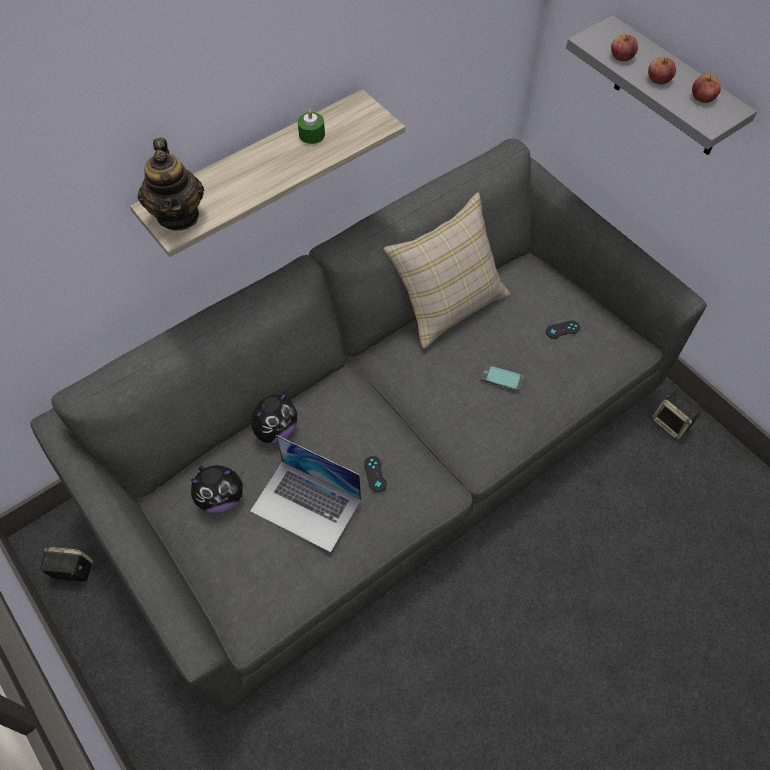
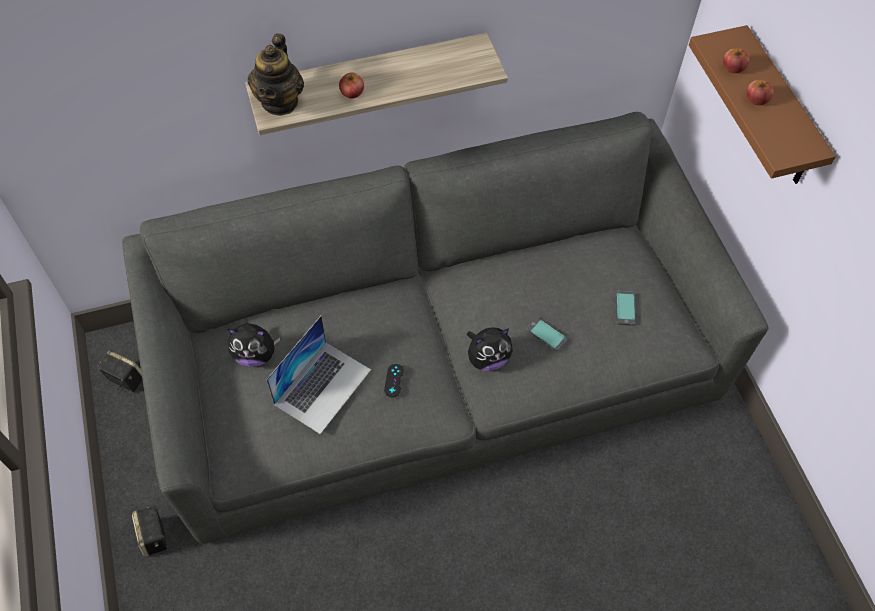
camera: 20 degrees right, 0 degrees up
laptop [250,435,361,552] -> laptop turned 105 degrees counterclockwise [266,316,371,434]
plush toy [252,391,297,443] -> plush toy moved to [467,327,513,371]
green candle [298,109,325,144] -> none
beige pillow [384,192,510,349] -> none
black game controller [546,321,580,339] -> phone [616,291,636,326]
grey shelf [566,15,757,155] -> brown shelf [689,25,836,184]
speaker [652,392,701,440] -> speaker moved to [132,506,169,557]
apple [692,74,721,103] -> apple moved to [339,72,364,98]

